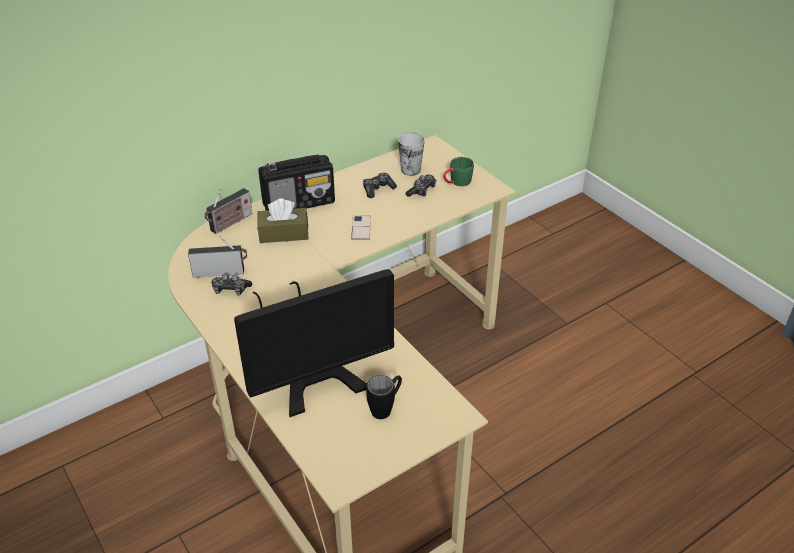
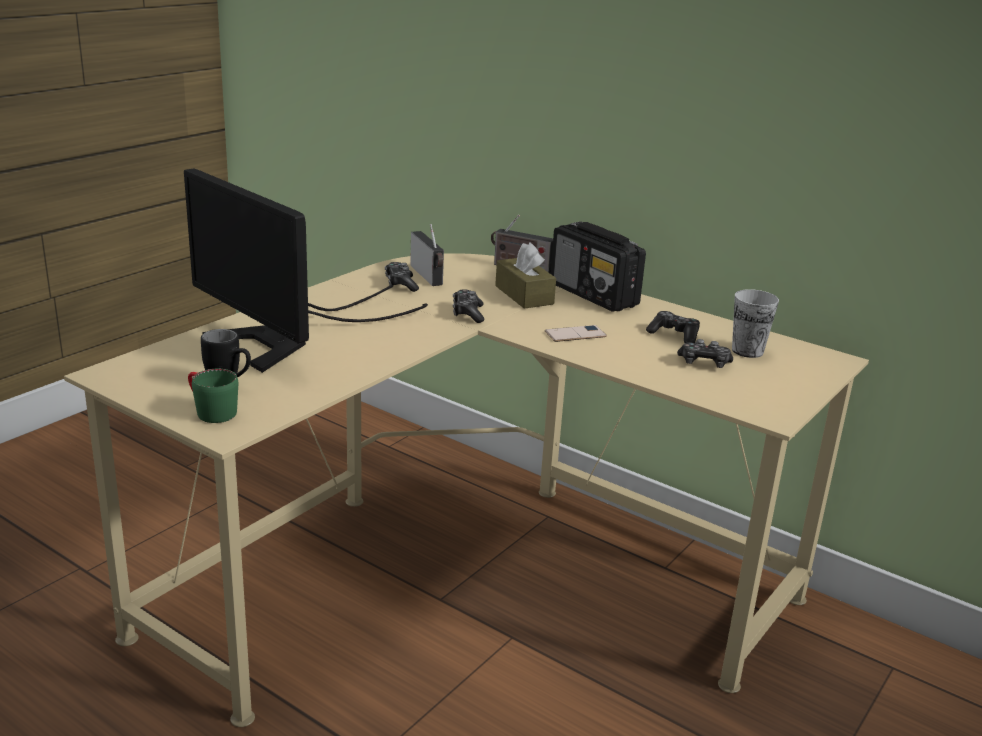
camera: 70 degrees right, 15 degrees down
green mug [443,157,474,186] -> green mug moved to [188,369,238,423]
none -> game controller [453,289,484,323]

